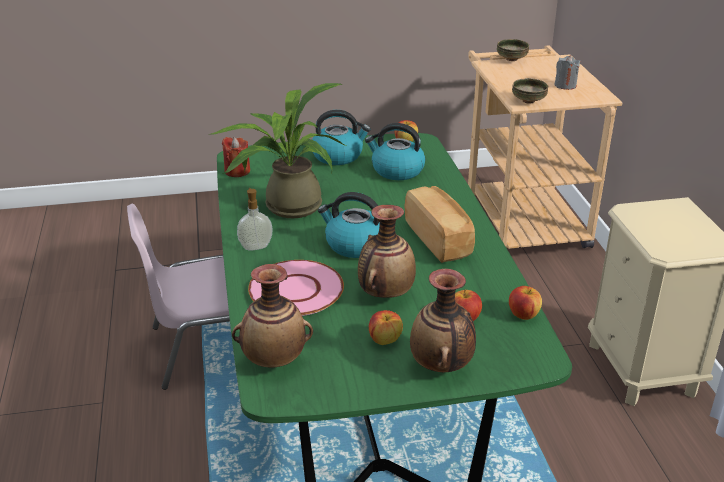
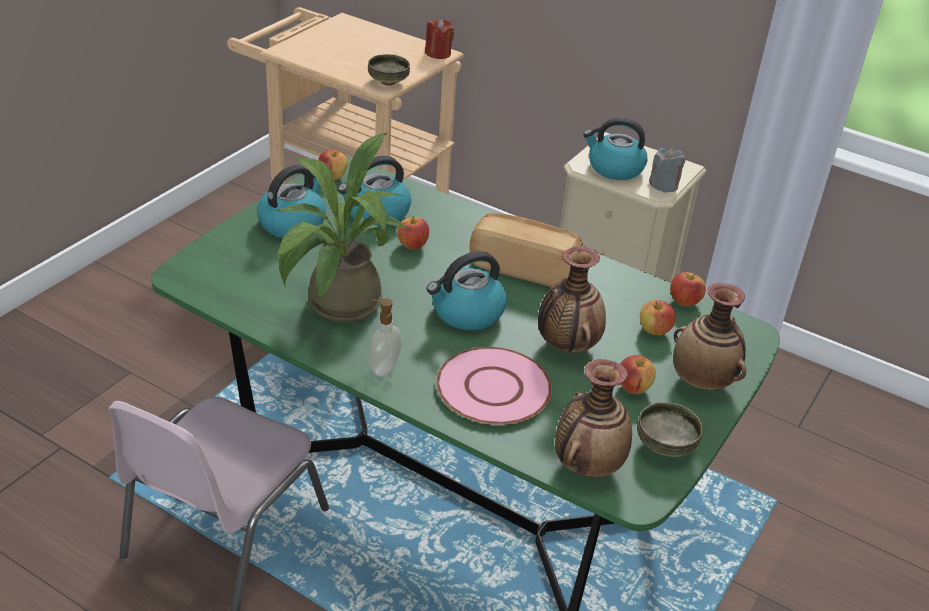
camera: 50 degrees left, 5 degrees up
red candle [222,137,250,177] -> red candle moved to [425,18,454,59]
bowl [497,39,529,61] -> bowl moved to [637,402,703,457]
grey candle [554,55,581,90] -> grey candle moved to [649,148,686,192]
none -> apple [397,216,429,250]
none -> kettle [583,118,648,180]

